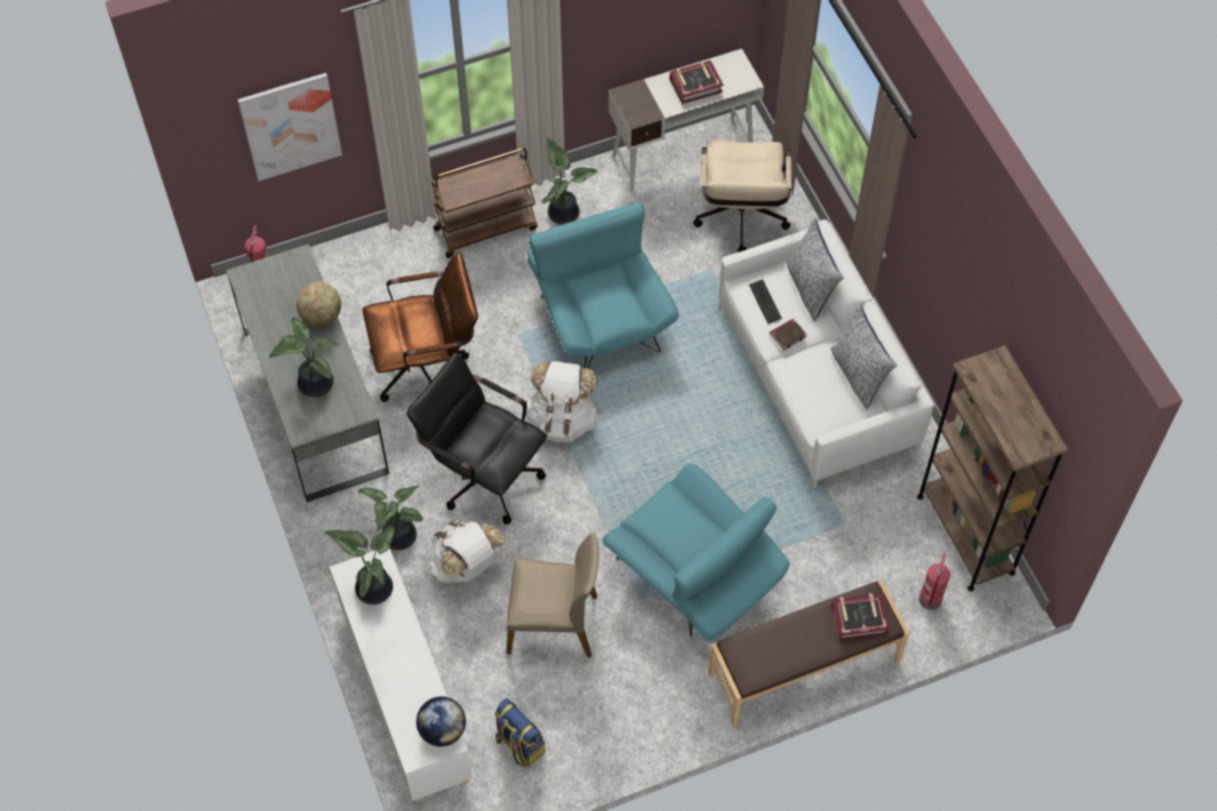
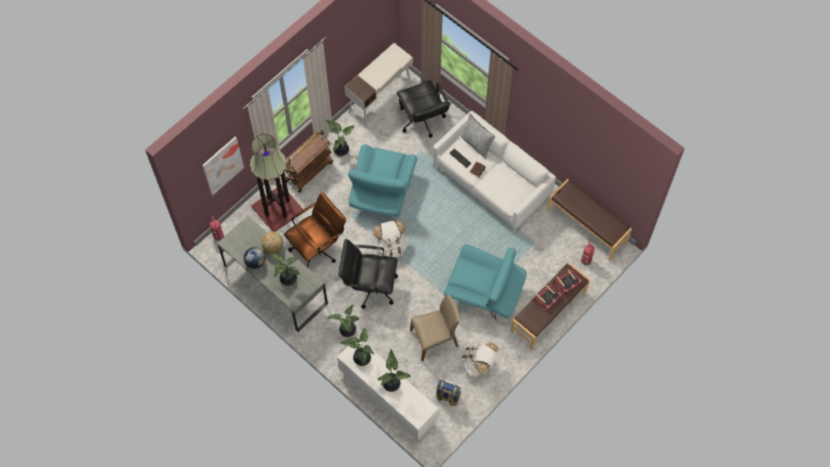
camera: 25 degrees left, 5 degrees up
globe [416,696,466,747] -> globe moved to [244,247,266,269]
white backpack [428,520,505,583] -> white backpack moved to [461,343,499,377]
turquoise armchair [527,202,679,368] -> turquoise armchair turned 120 degrees counterclockwise [348,144,417,217]
book [670,60,723,104] -> book moved to [534,283,563,312]
beige office chair [693,140,792,252] -> black office chair [397,80,451,138]
pillow [831,304,897,410] -> none
brown bookcase [917,345,1068,592] -> brown bench [547,179,632,260]
none -> floor lamp [250,134,303,232]
none -> potted plant [377,349,411,392]

